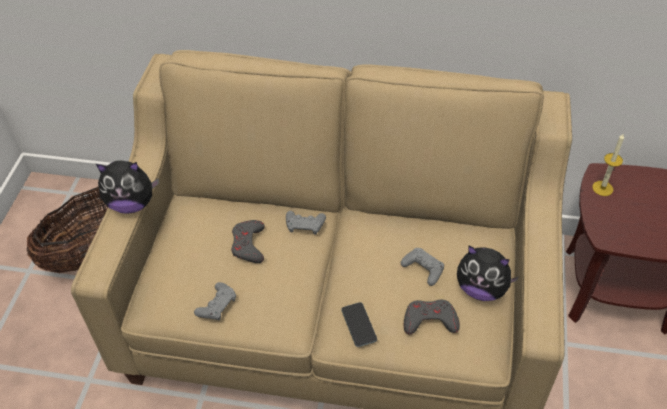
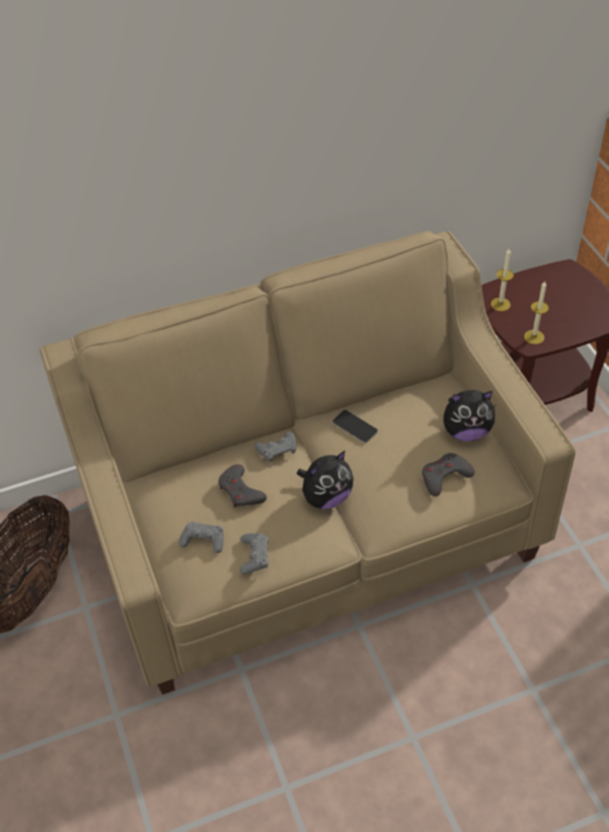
camera: 30 degrees left, 0 degrees up
plush toy [96,160,159,214] -> plush toy moved to [297,451,353,509]
phone [341,302,377,347] -> phone moved to [333,410,378,443]
grey game controller [401,248,444,286] -> grey game controller moved to [179,522,223,553]
none -> candle [524,281,549,344]

